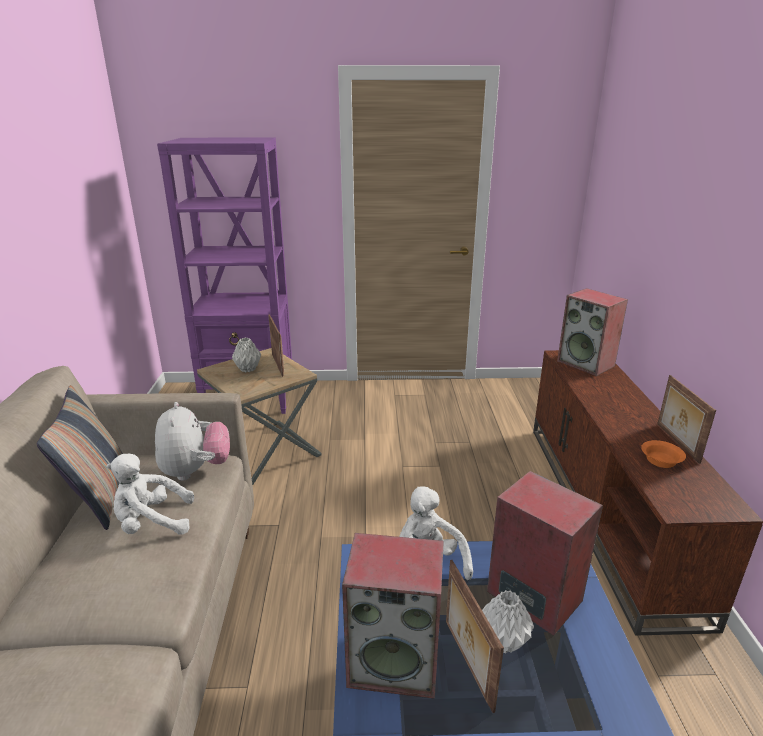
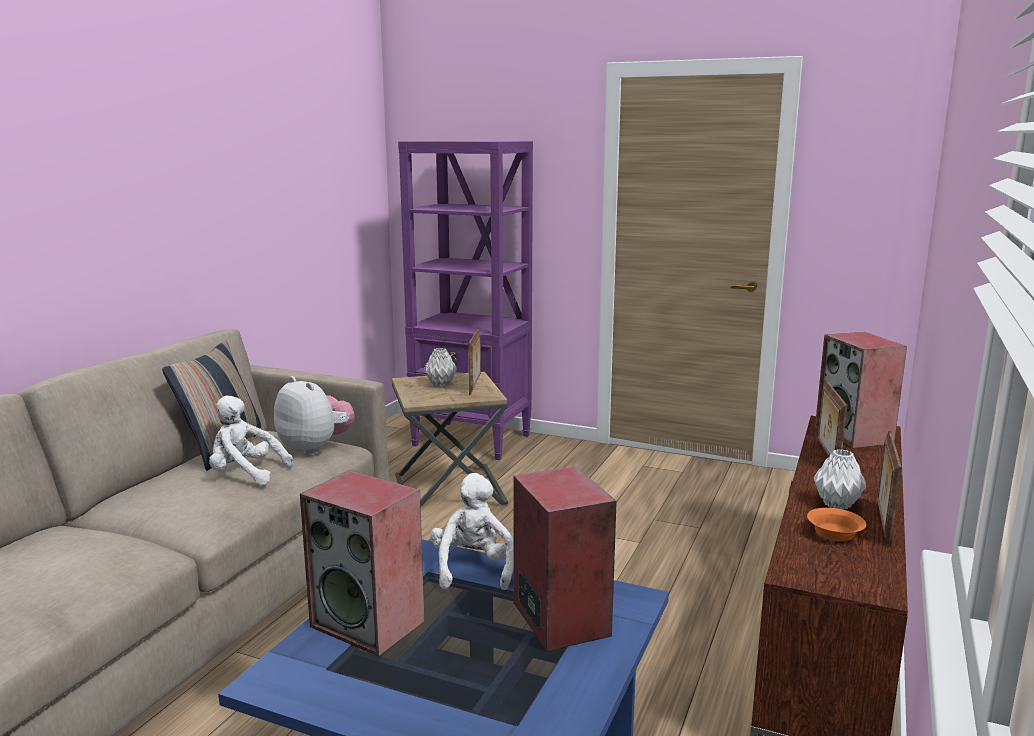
camera: 25 degrees right, 10 degrees down
plush toy [155,402,230,481] -> plush toy turned 60 degrees counterclockwise [274,376,355,456]
picture frame [446,560,504,713] -> picture frame moved to [818,380,847,457]
white vase [482,590,534,654] -> white vase moved to [814,449,866,509]

